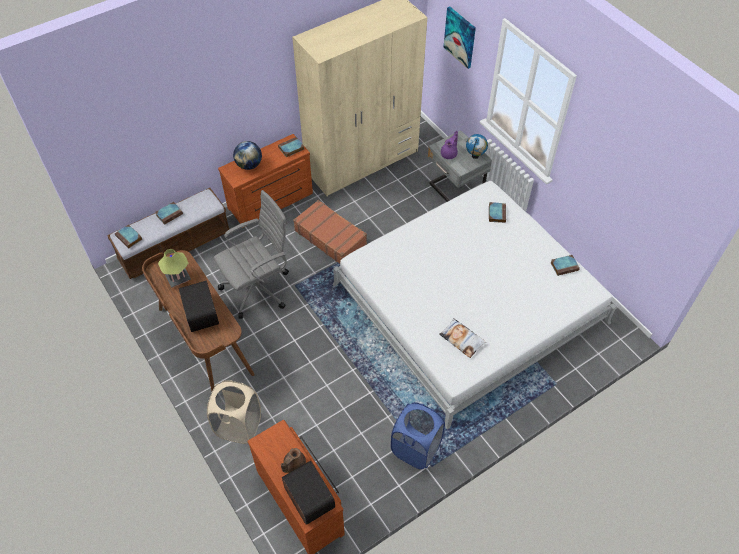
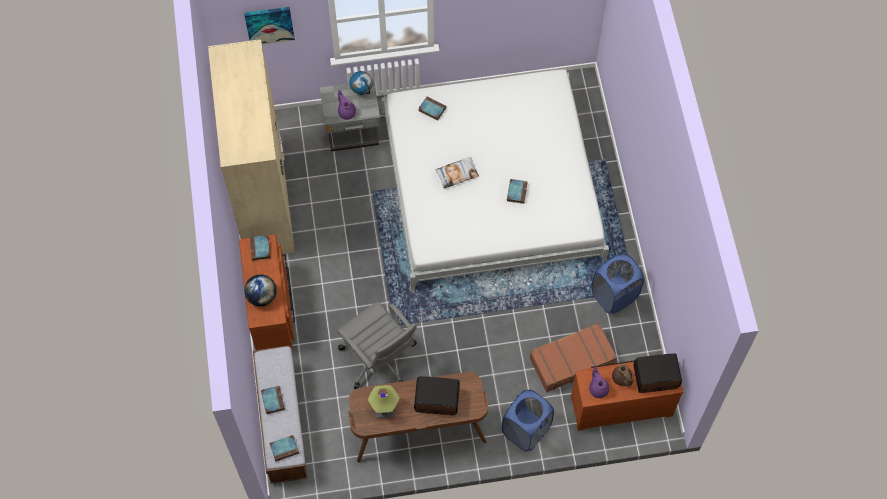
camera: 65 degrees left, 10 degrees up
beige laundry basket [207,380,261,444] -> blue laundry basket [502,390,554,451]
grey office chair [214,190,289,319] -> grey office chair turned 150 degrees clockwise [337,301,417,389]
brown suitcase [293,200,367,264] -> brown suitcase moved to [529,323,617,392]
pillow [439,318,486,358] -> pillow moved to [435,157,479,189]
book [551,255,580,276] -> book moved to [507,179,528,204]
none -> purple teapot [589,367,609,398]

